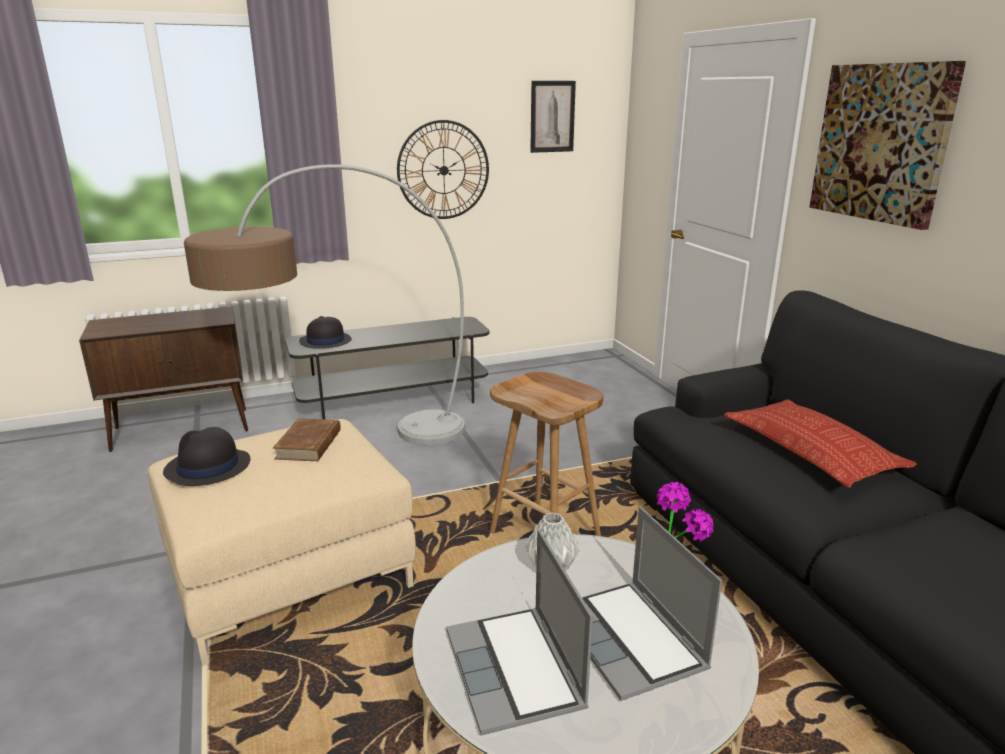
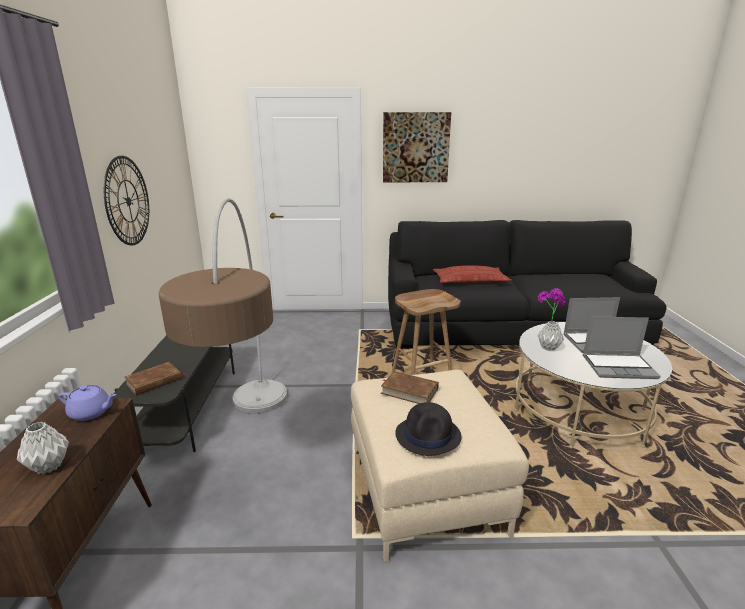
camera: 70 degrees left, 0 degrees up
black hat [299,316,352,349] -> brown book [124,362,186,396]
picture [530,81,576,153] -> none
none -> grey vase [17,422,69,474]
none -> purple teapot [59,385,116,421]

